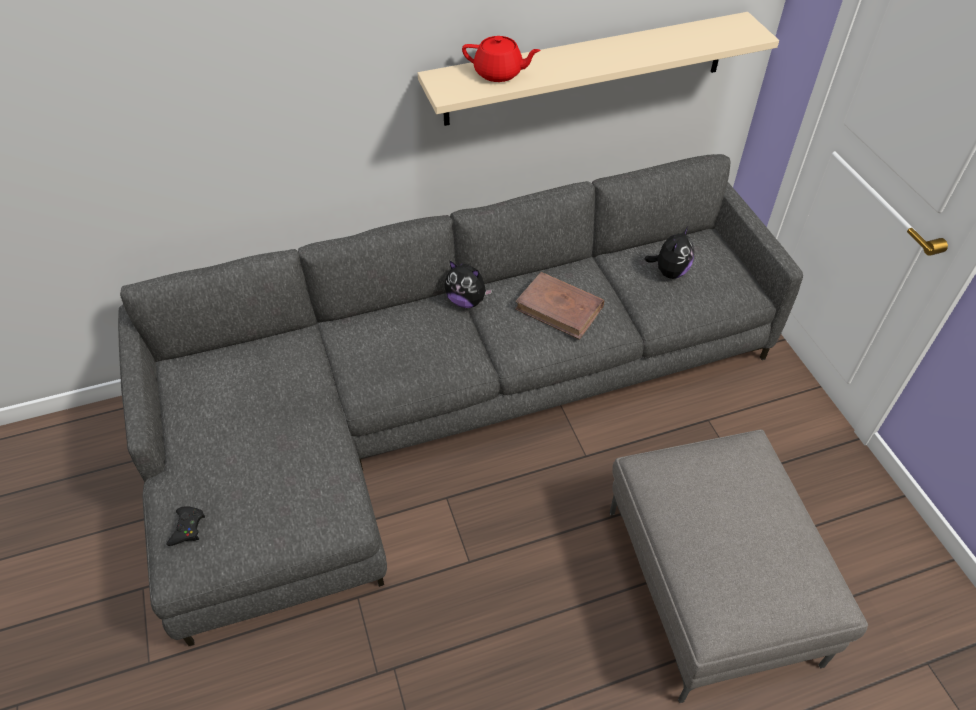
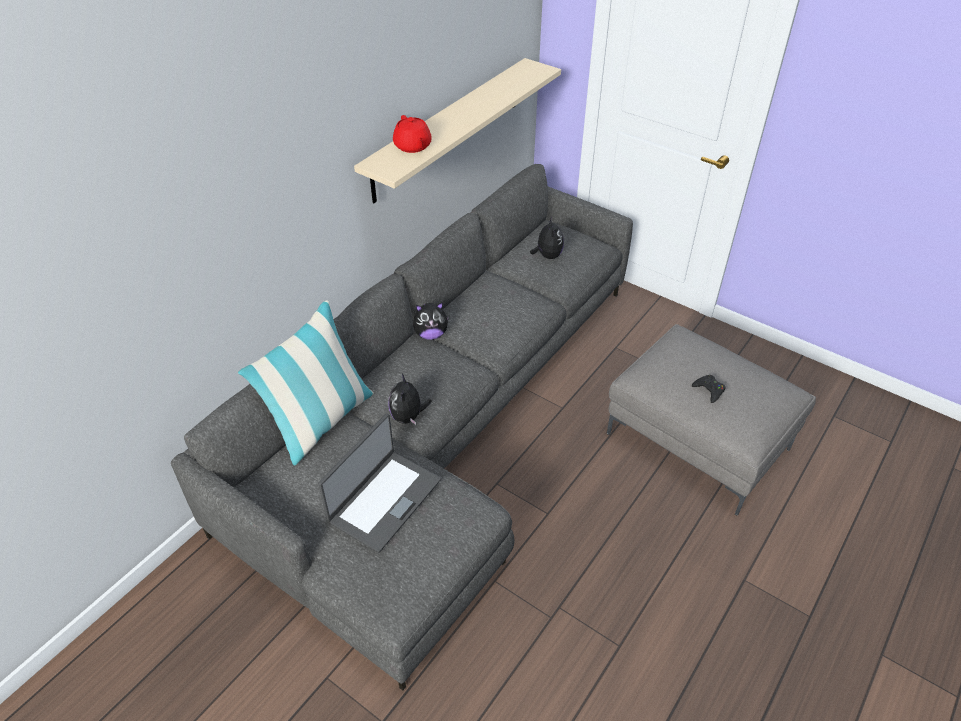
camera: 35 degrees left, 5 degrees down
black game controller [166,506,205,546] -> black game controller moved to [692,375,726,403]
red teapot [462,36,541,82] -> red teapot turned 90 degrees clockwise [393,115,432,153]
brown book [515,272,604,340] -> none
none -> pillow [238,300,374,466]
none -> laptop [318,413,441,553]
none -> plush toy [388,374,431,425]

